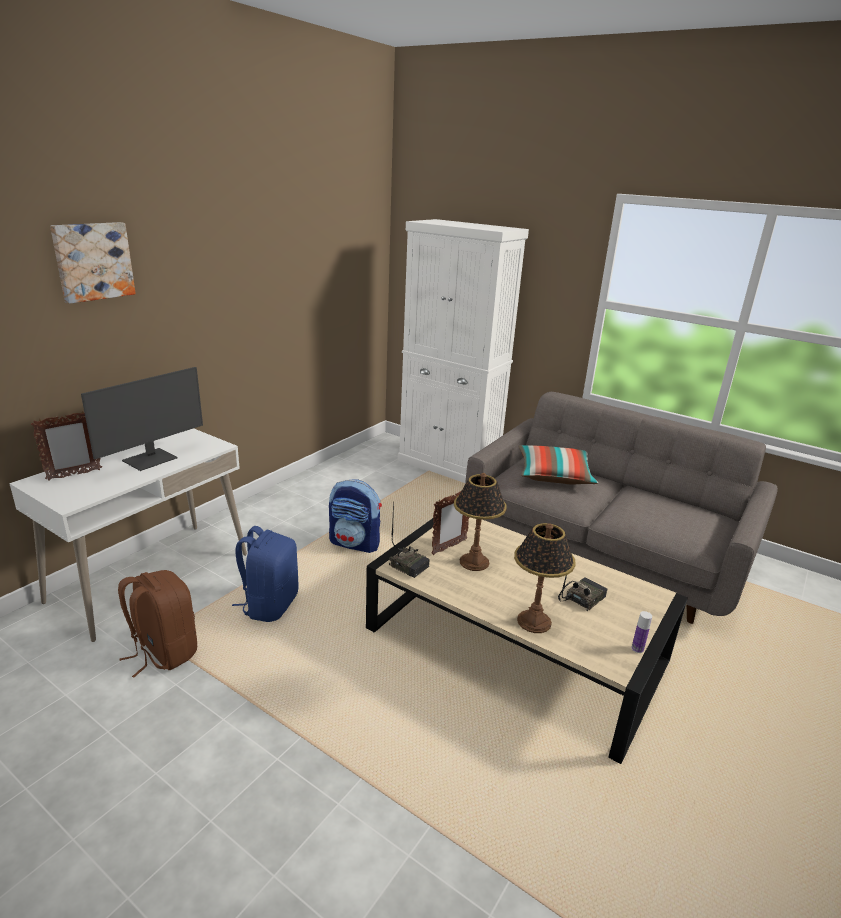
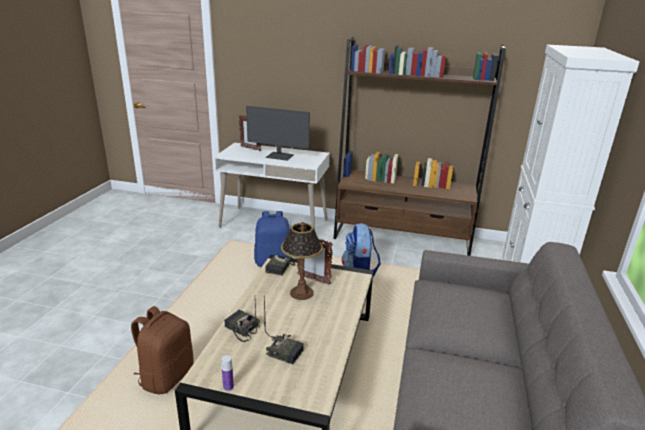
camera: 70 degrees right, 0 degrees up
picture [50,222,136,304] -> none
brown backpack [118,570,197,678] -> brown backpack moved to [131,306,194,394]
table lamp [514,523,576,633] -> radio [224,302,260,342]
pillow [518,445,598,484] -> none
none -> brown bookcase [334,37,506,256]

